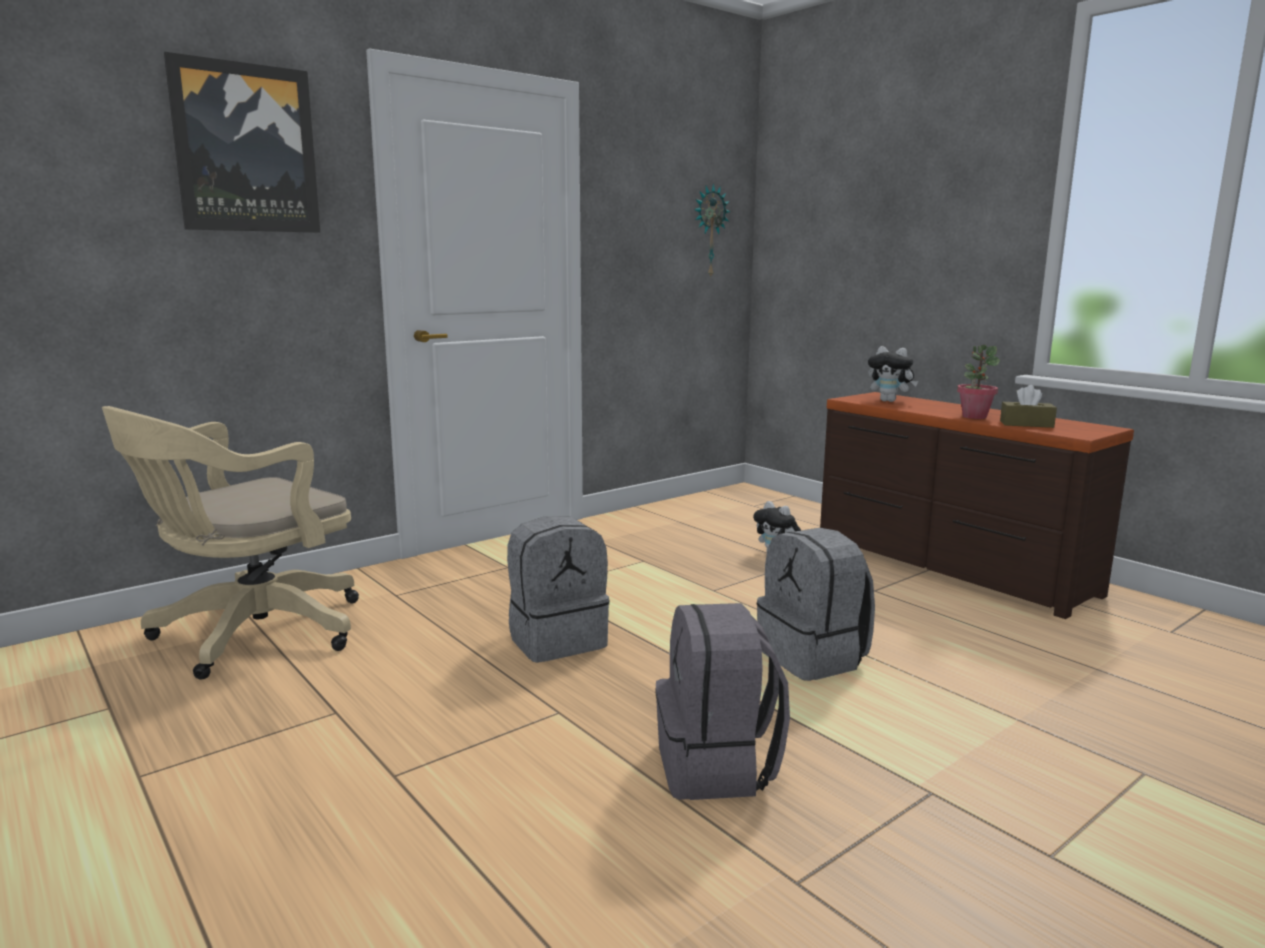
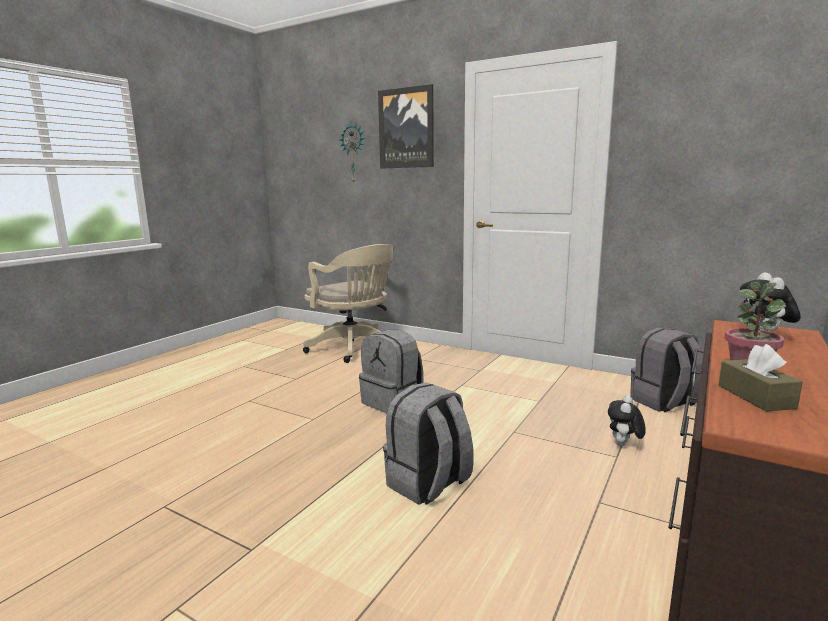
camera: 70 degrees right, 0 degrees up
beige office chair [102,406,359,680] -> beige office chair turned 150 degrees counterclockwise [303,244,393,363]
grey backpack [656,603,790,800] -> grey backpack moved to [630,327,703,412]
wall clock [694,183,731,279] -> wall clock moved to [339,122,365,184]

